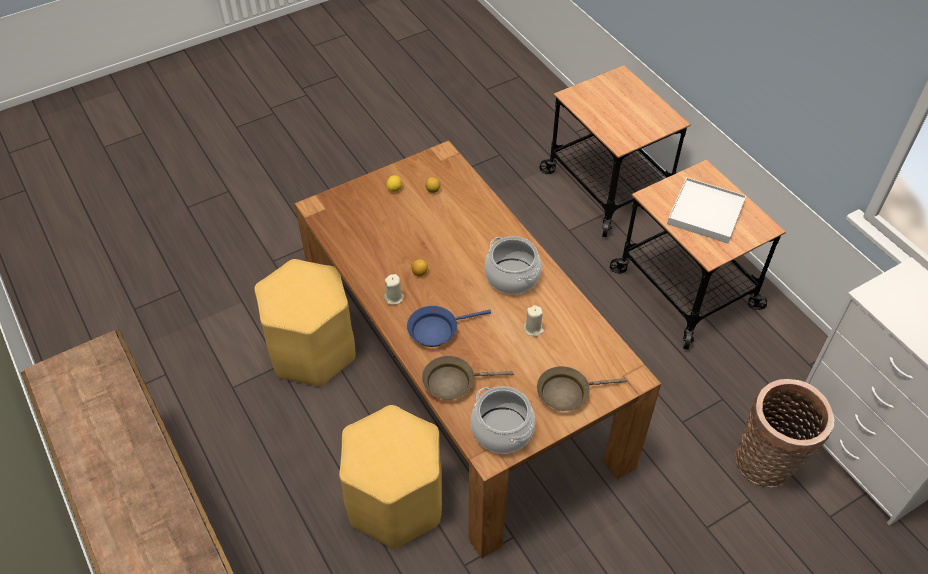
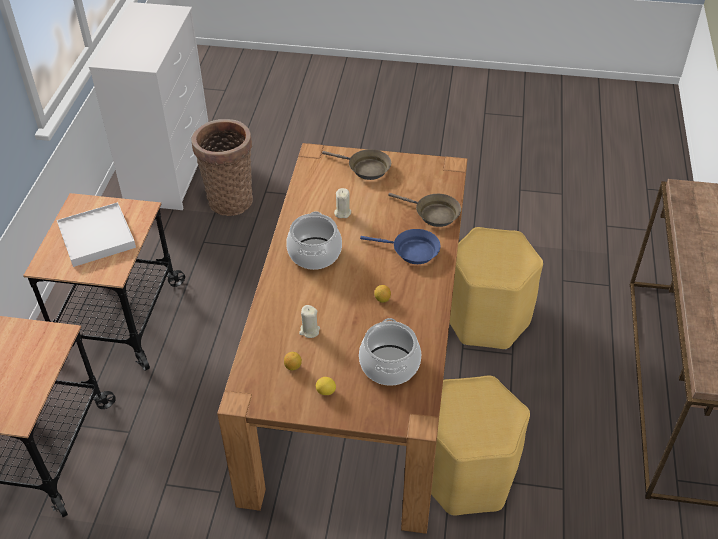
camera: 140 degrees left, 5 degrees down
beige candle [384,274,404,305] -> beige candle moved to [299,305,320,338]
cooking pot [471,386,535,454] -> cooking pot moved to [359,318,421,386]

